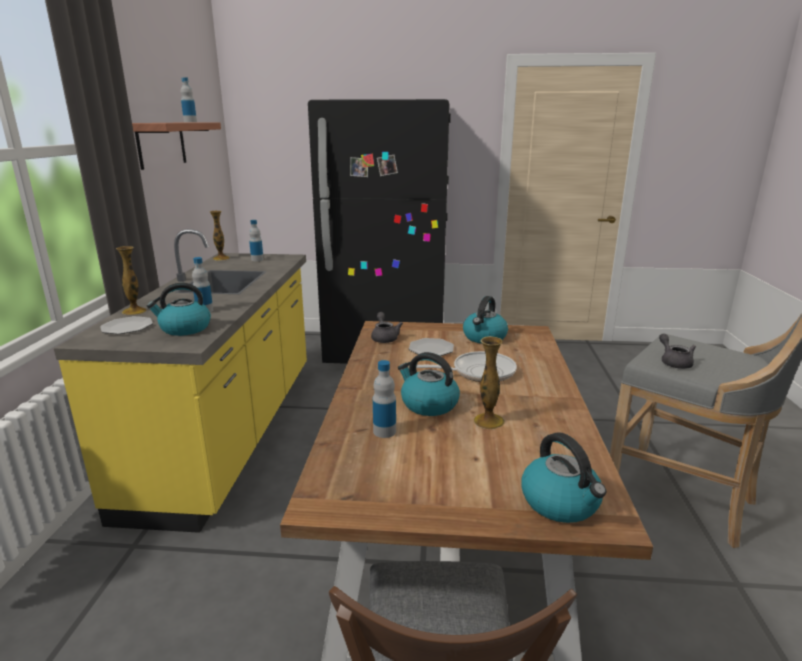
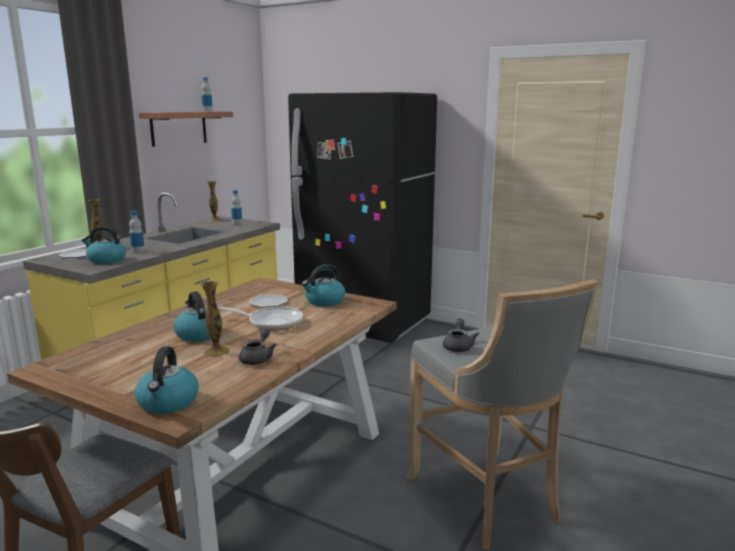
camera: 25 degrees right, 5 degrees down
grey teapot [371,312,403,343] -> grey teapot moved to [239,328,277,365]
bottle [373,360,396,438] -> none

